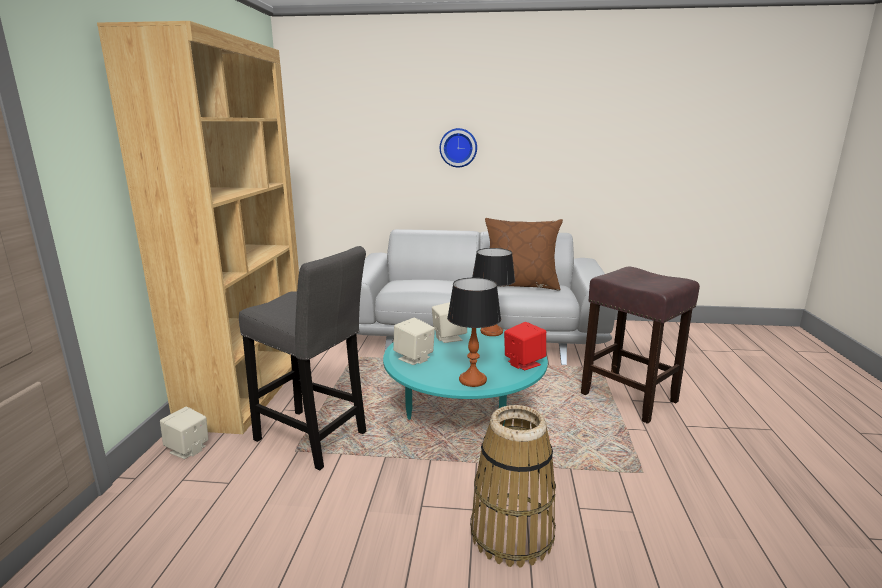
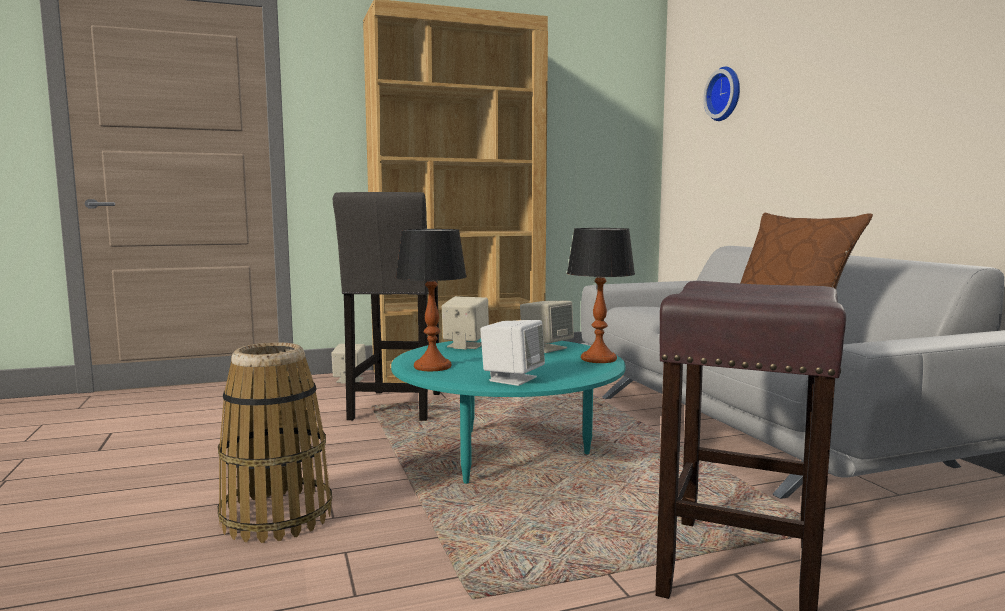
camera: 65 degrees right, 10 degrees down
wall clock [440,128,477,168] -> wall clock moved to [703,67,740,121]
red speaker [504,322,546,370] -> white speaker [480,320,545,386]

